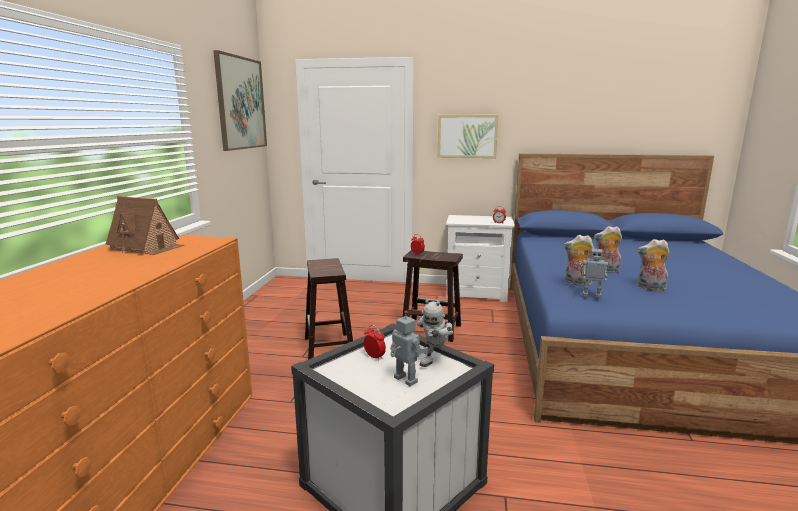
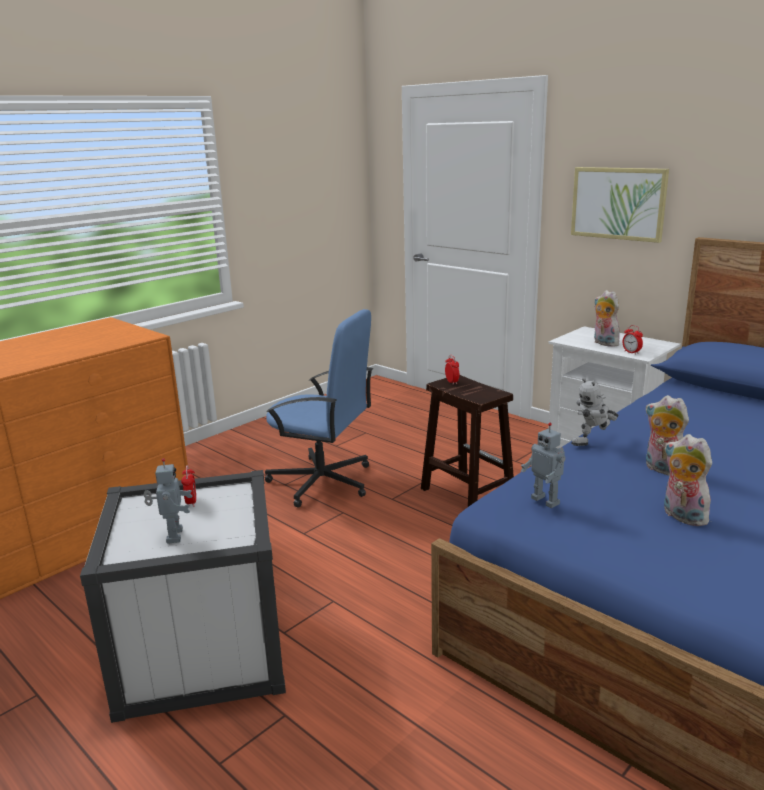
camera: 35 degrees right, 5 degrees up
toy house [106,196,184,255] -> none
picture [213,50,267,151] -> none
brown stool [305,258,353,360] -> blue office chair [265,309,373,508]
toy robot [417,299,454,367] -> toy robot moved to [571,377,619,446]
plush toy [564,235,594,286] -> plush toy moved to [594,290,620,347]

